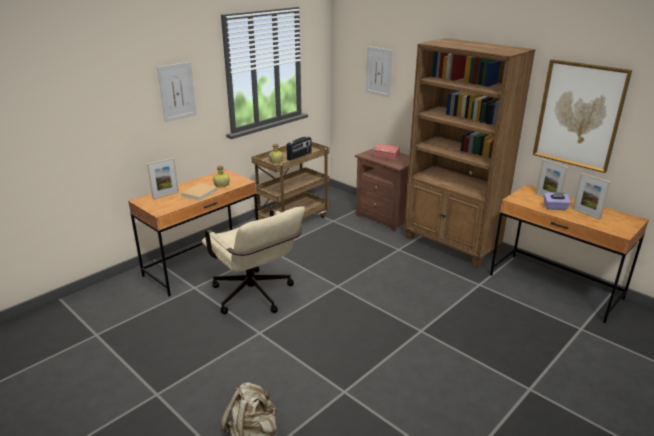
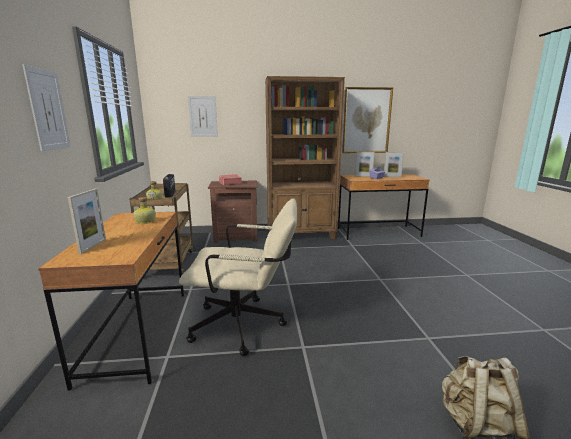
camera: 50 degrees left, 10 degrees down
beige book [181,183,218,201] -> none

